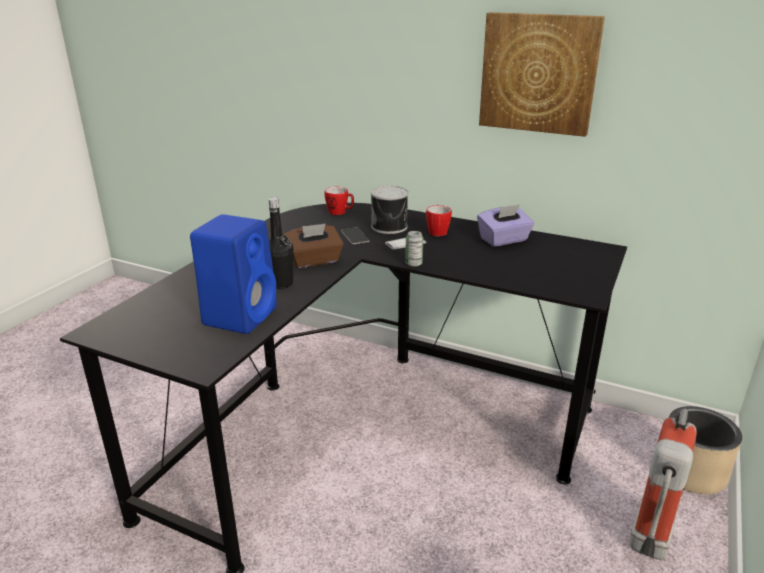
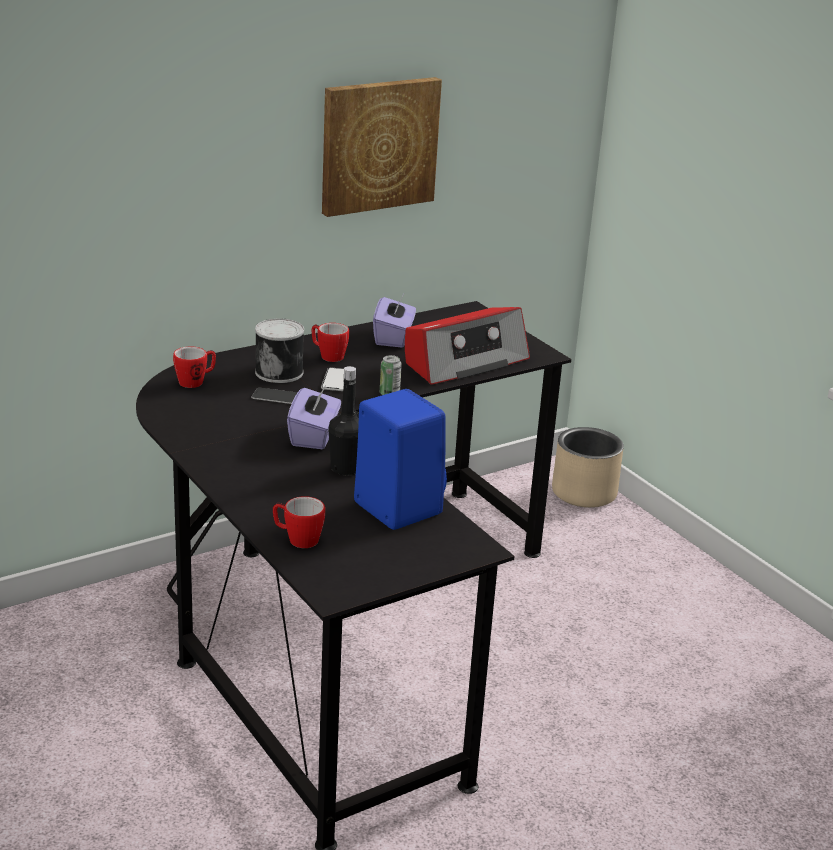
camera: 60 degrees left, 0 degrees up
brown tissue box [283,223,343,268] -> purple tissue box [287,384,341,449]
fire extinguisher [629,408,697,560] -> none
none -> mug [273,496,325,548]
none -> radio [405,307,530,385]

